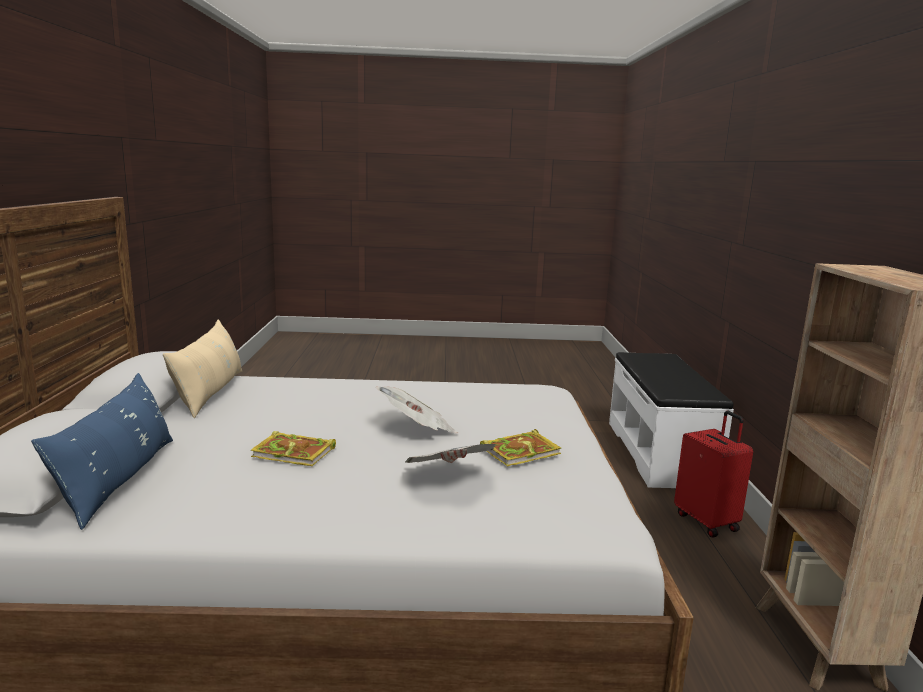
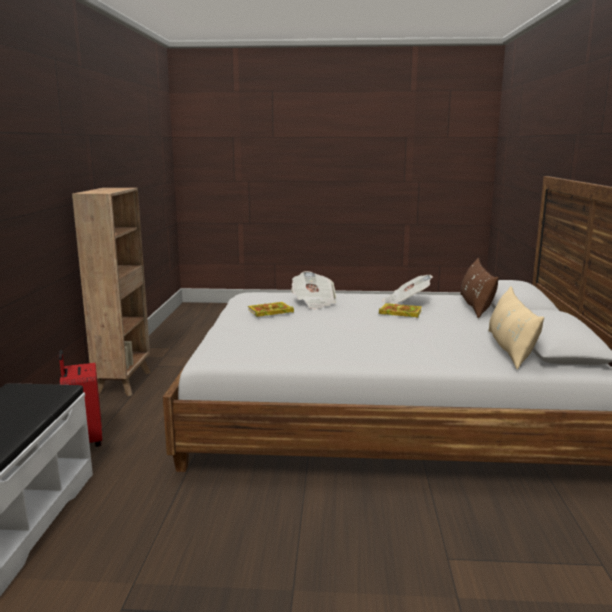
camera: 175 degrees left, 0 degrees up
blue pillow [31,373,173,530] -> brown pillow [461,258,499,319]
newspaper [376,386,458,433] -> newspaper moved to [382,275,433,304]

